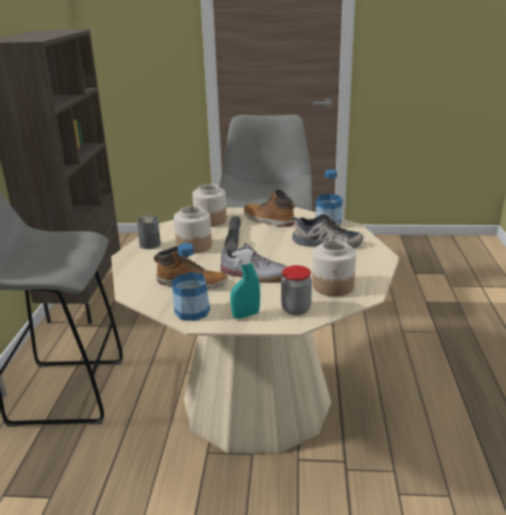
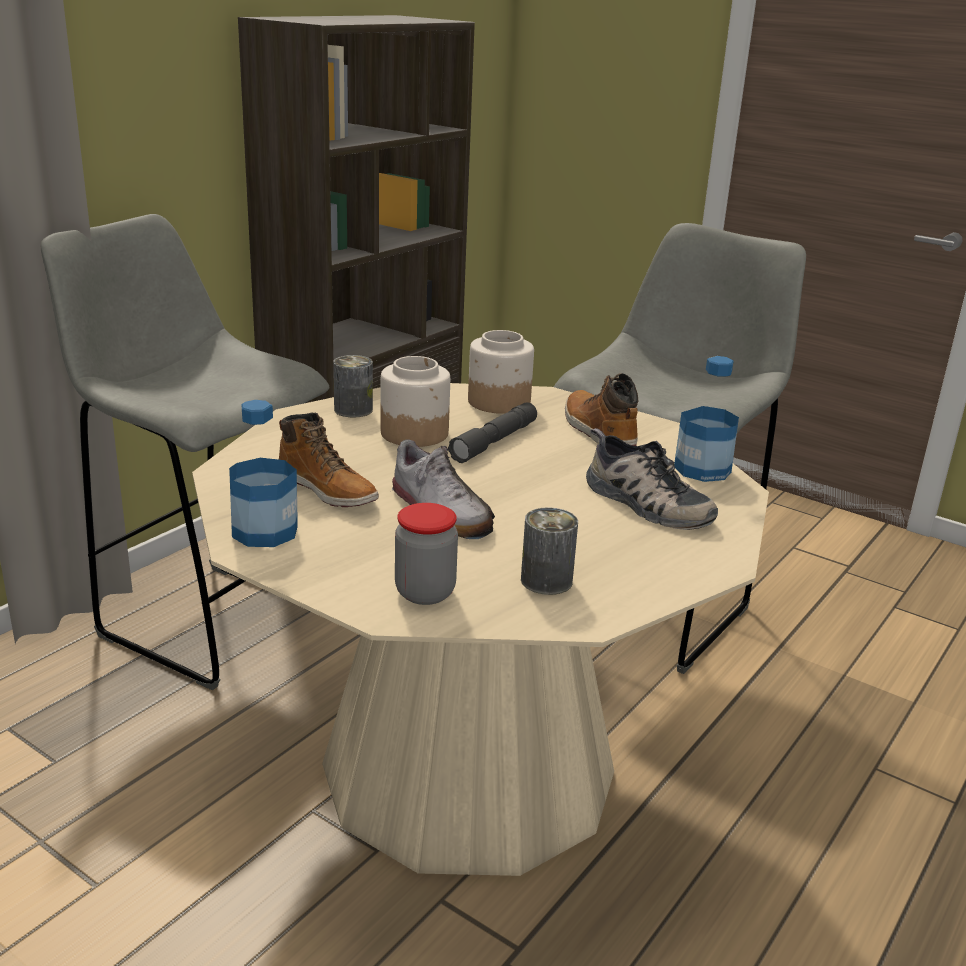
camera: 30 degrees right, 0 degrees up
turquoise spray bottle [230,249,260,319] -> none
jar [312,240,356,296] -> can [521,507,578,595]

